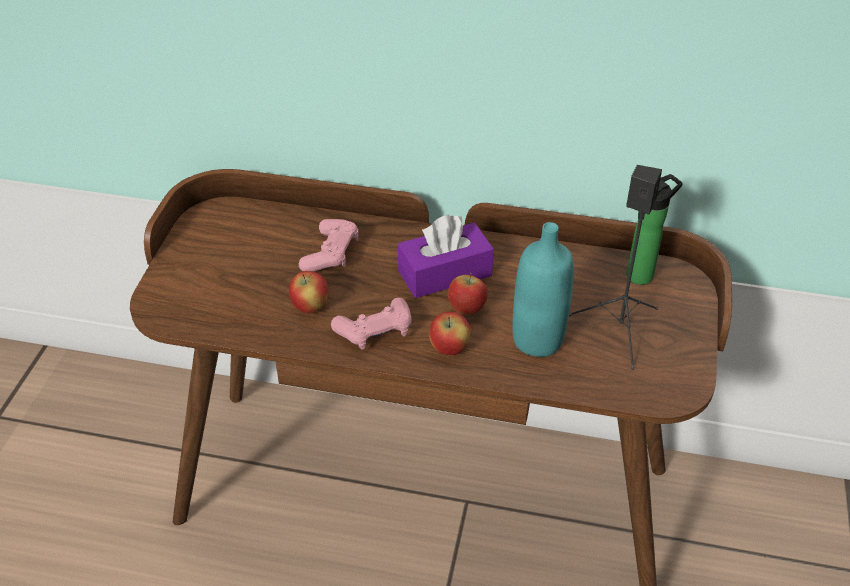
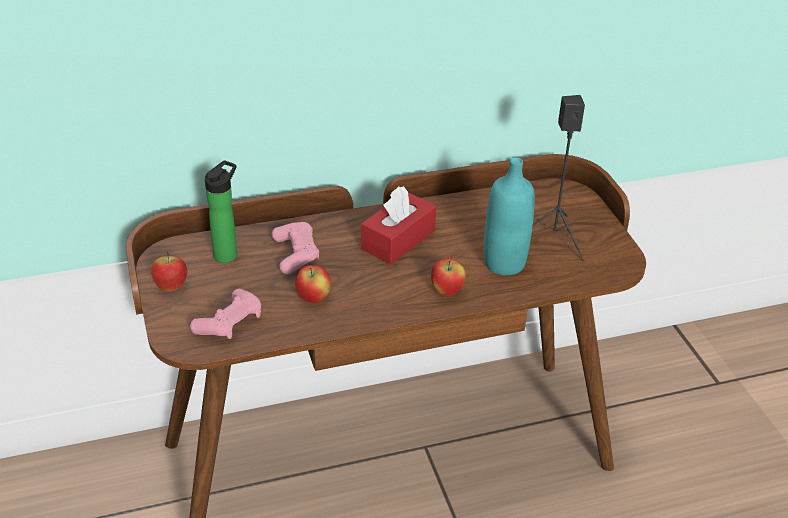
camera: 30 degrees left, 5 degrees down
pink game controller [331,298,411,350] -> pink game controller moved to [190,289,261,339]
purple tissue box [398,214,494,298] -> red tissue box [361,186,437,265]
apple [448,272,488,316] -> apple moved to [151,252,187,292]
bottle [627,174,683,285] -> bottle moved to [205,160,237,263]

